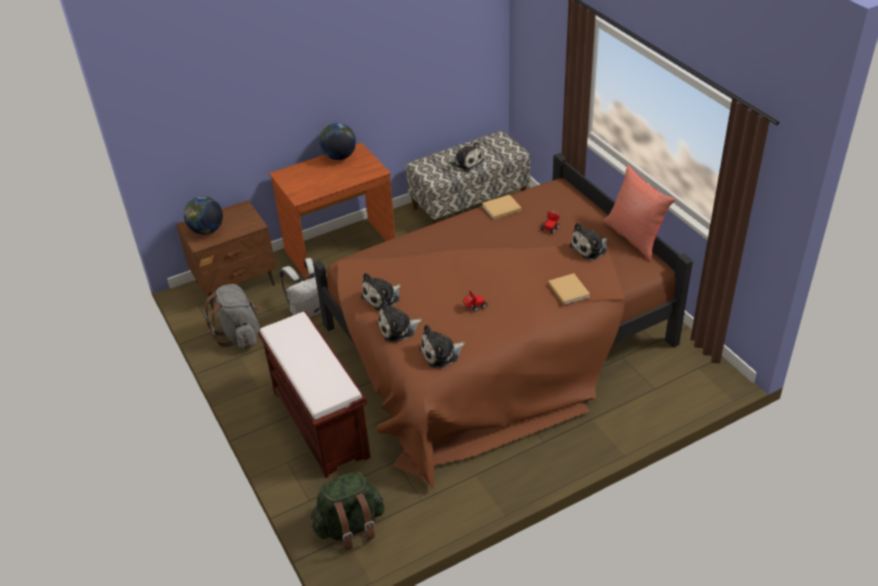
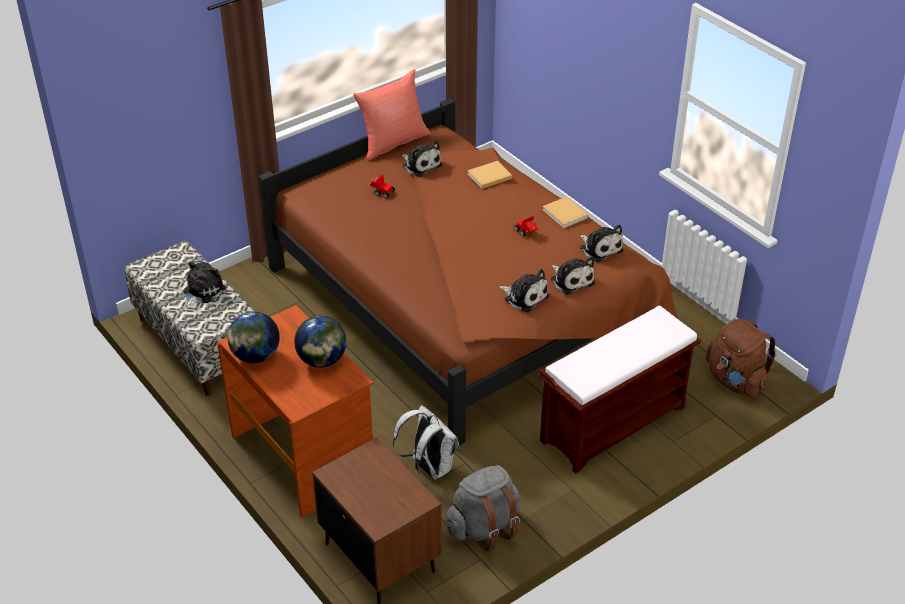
camera: 100 degrees left, 0 degrees up
globe [184,196,223,235] -> globe moved to [294,316,346,368]
green backpack [310,472,385,551] -> brown backpack [706,319,776,398]
beige book [482,195,522,220] -> beige book moved to [542,197,588,228]

